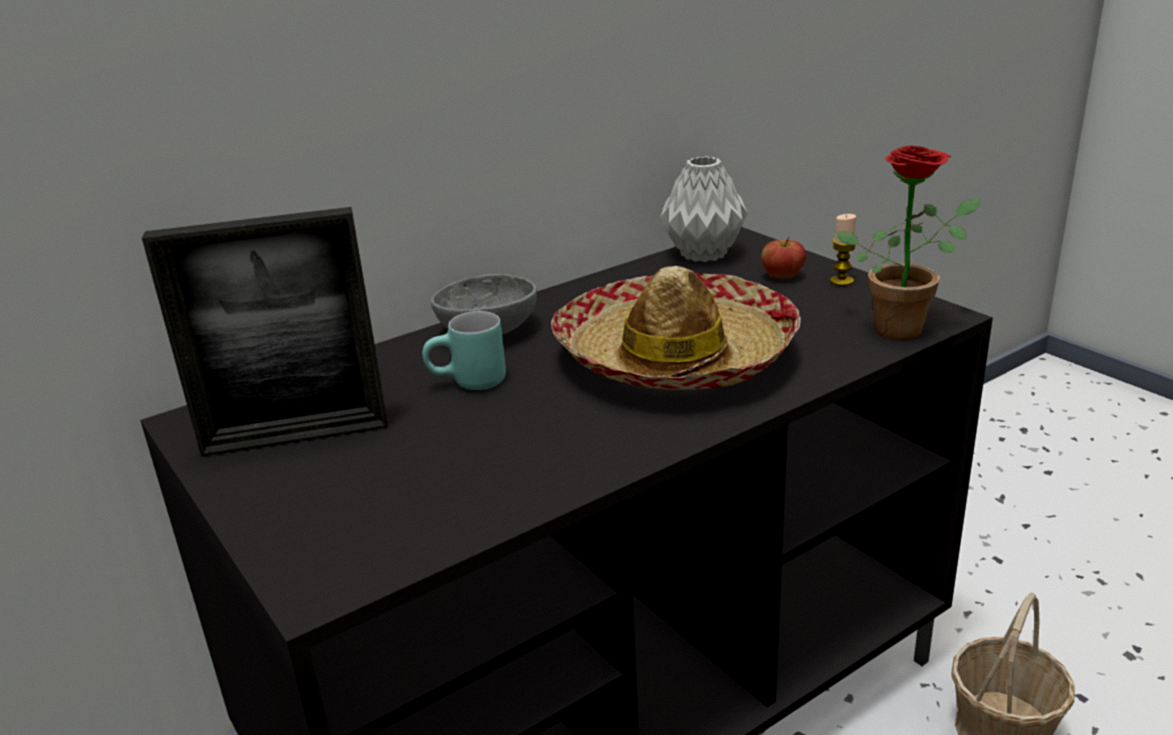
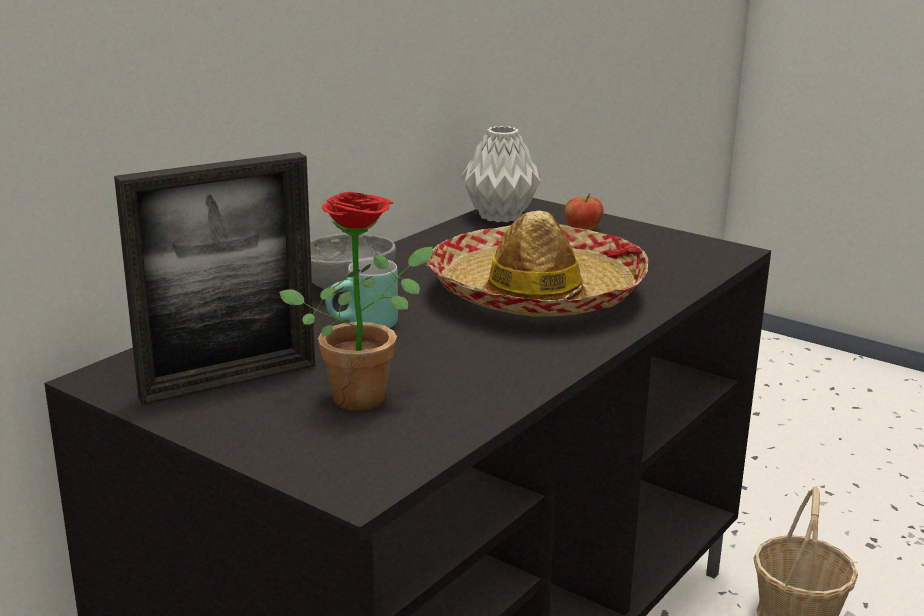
camera: 20 degrees left, 5 degrees down
candle [830,214,856,286] -> none
potted plant [836,145,980,341] -> potted plant moved to [279,192,433,411]

